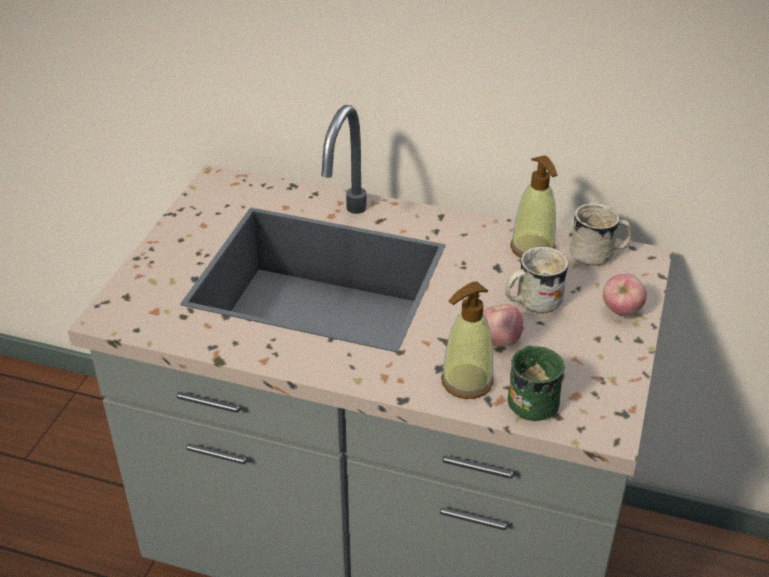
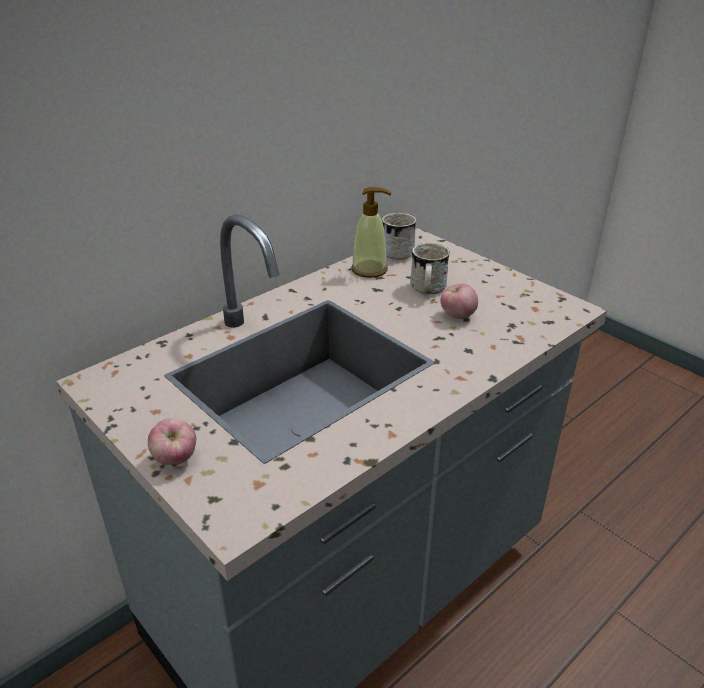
camera: 60 degrees left, 5 degrees down
soap dispenser [441,281,494,399] -> none
green mug [508,346,565,421] -> none
apple [603,274,647,316] -> apple moved to [148,418,196,465]

